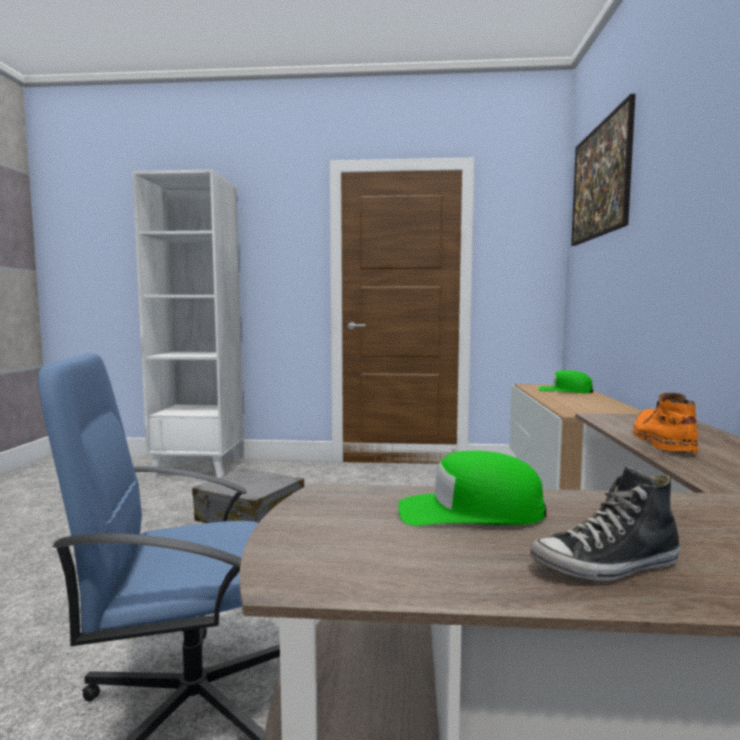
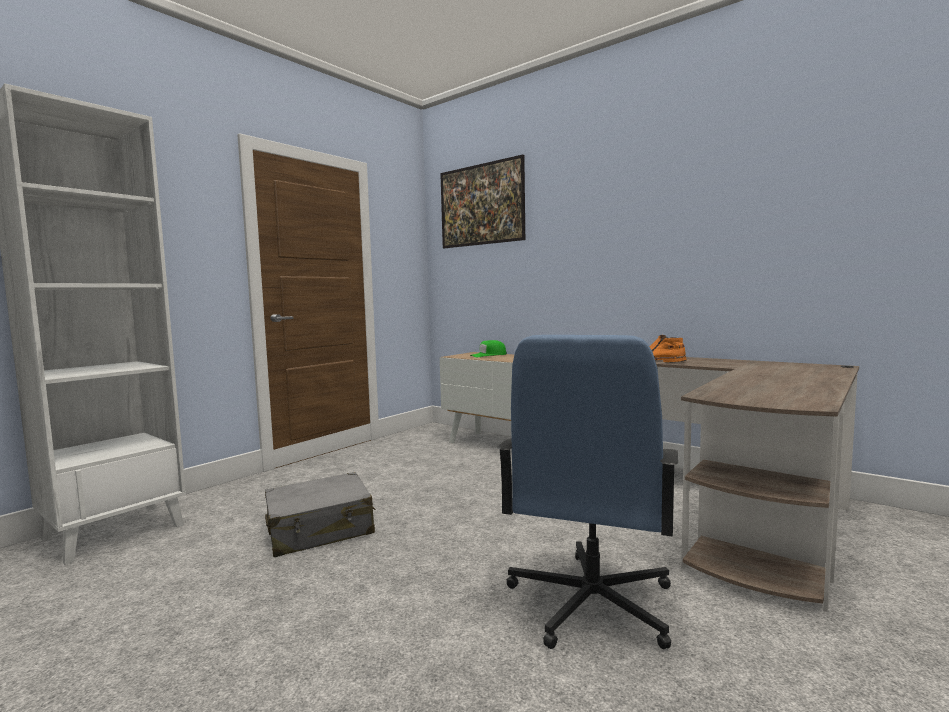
camera: 55 degrees left, 0 degrees up
green cap [398,451,546,526] -> none
shoe [530,466,680,582] -> none

